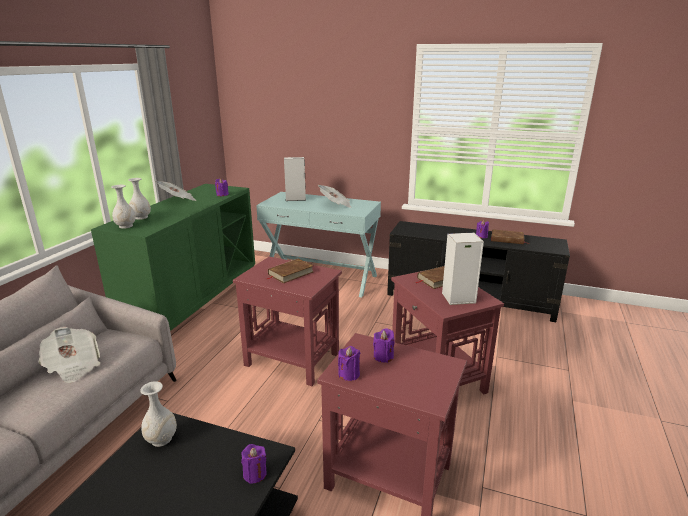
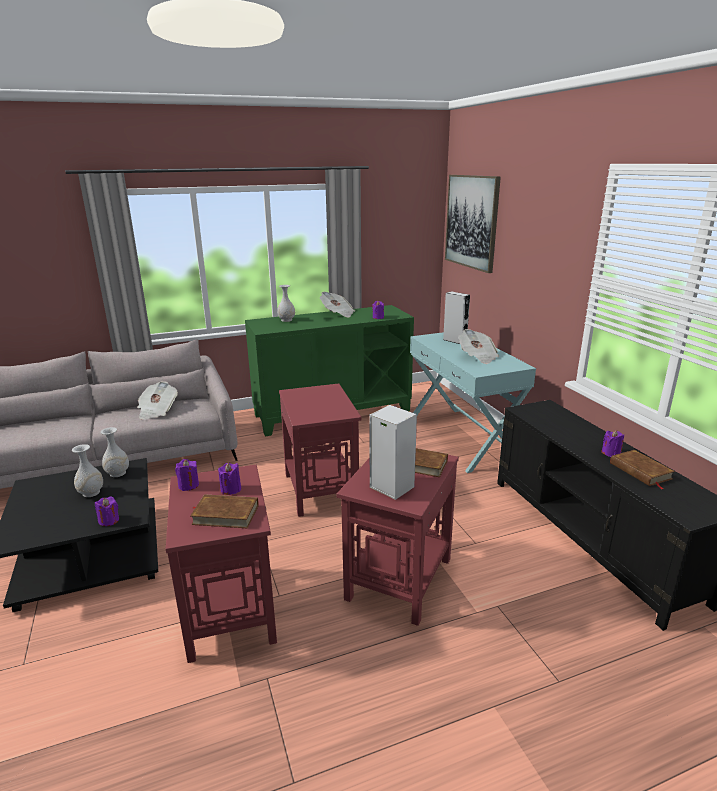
camera: 50 degrees right, 0 degrees up
white vase [111,185,136,229] -> white vase moved to [72,444,103,497]
brown book [266,258,313,283] -> brown book moved to [190,494,259,528]
none -> picture [445,175,501,273]

